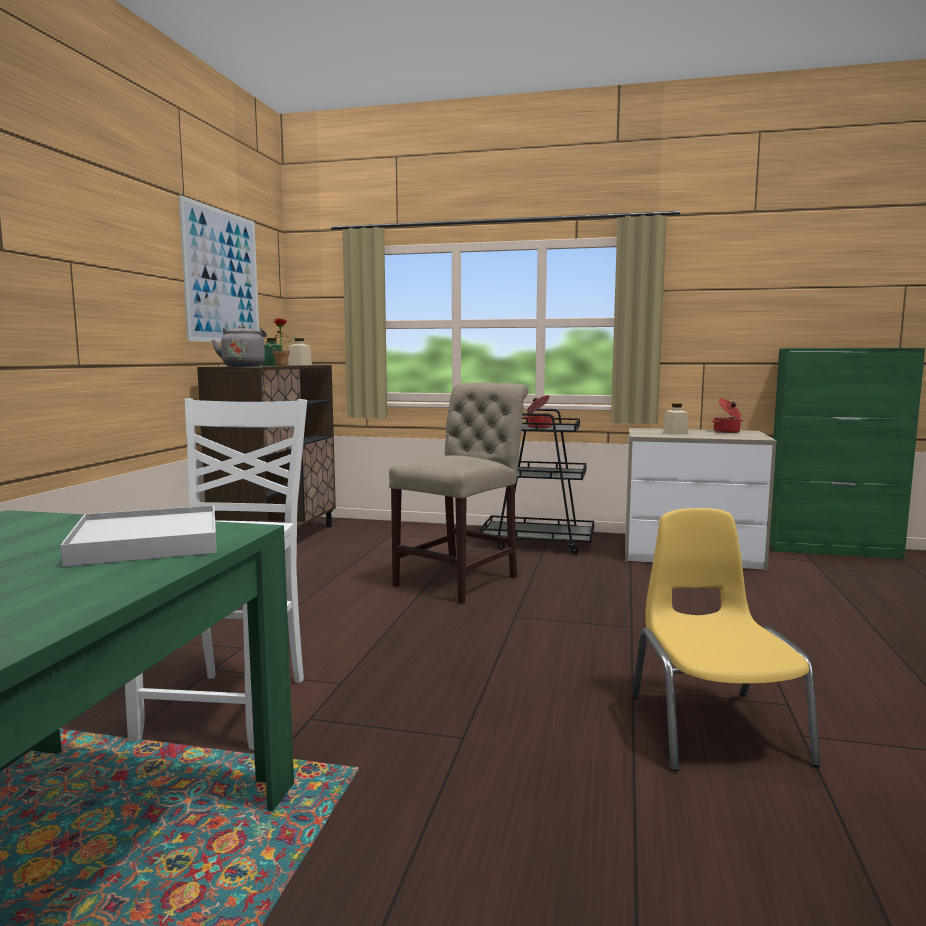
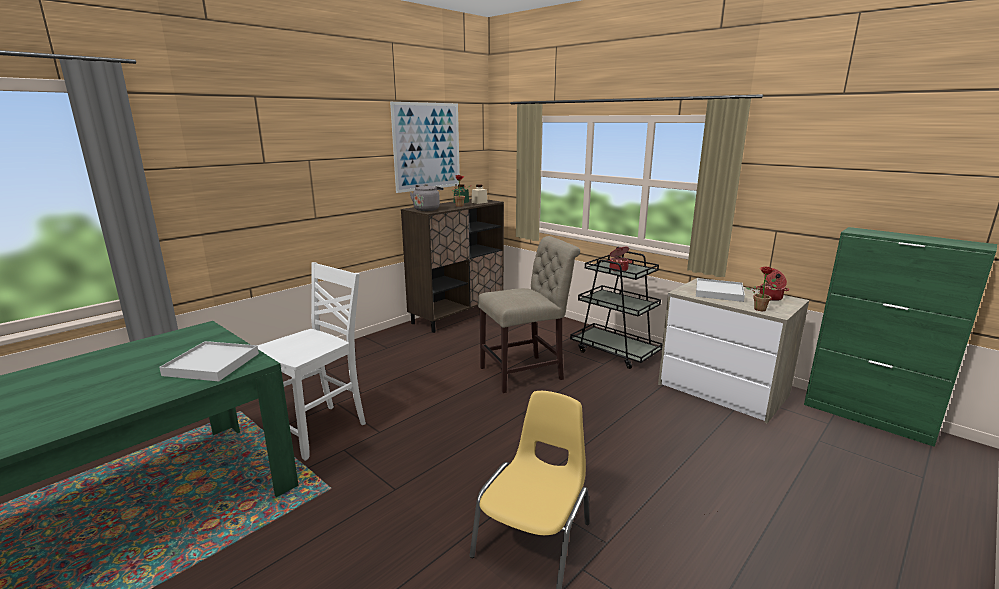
camera: 30 degrees right, 10 degrees up
beige jar [663,403,688,434] -> white tray [696,278,745,302]
none -> potted plant [745,266,777,311]

